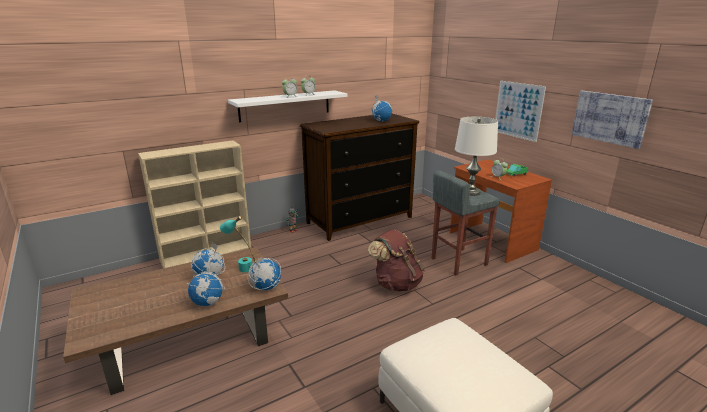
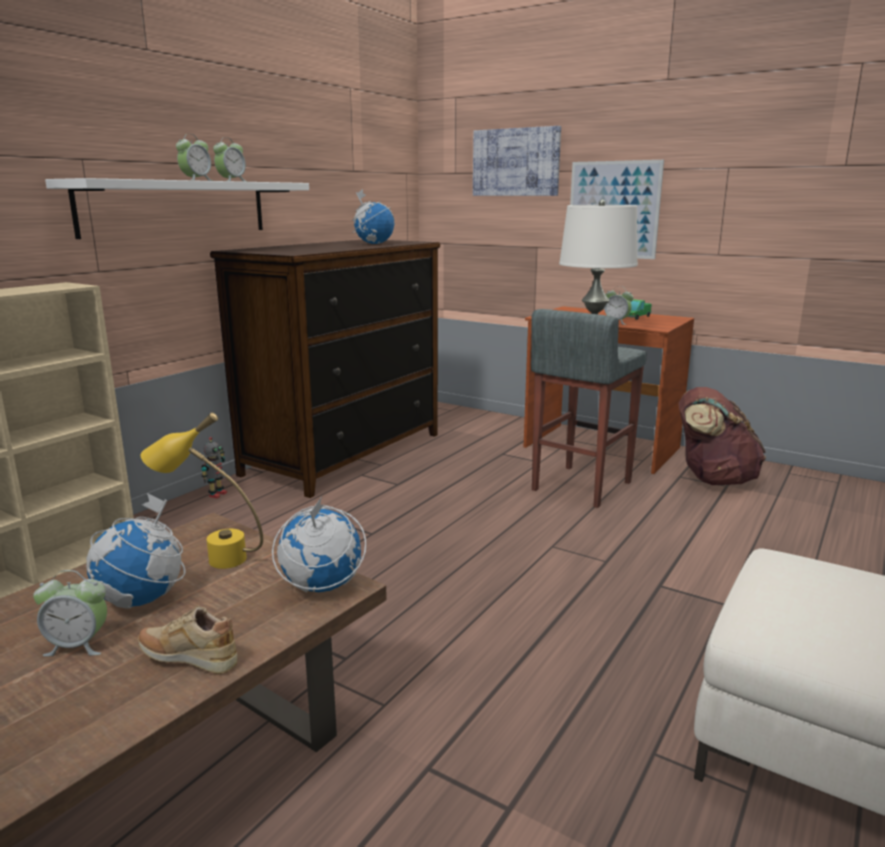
camera: 25 degrees left, 5 degrees down
globe [187,262,225,306] -> beige shoe [138,605,237,674]
turquoise table lamp [220,216,255,272] -> yellow table lamp [141,412,263,569]
brown backpack [368,229,425,292] -> brown backpack moved to [679,387,766,485]
picture [572,91,653,149] -> picture moved to [473,126,561,196]
none -> alarm clock [33,570,107,656]

